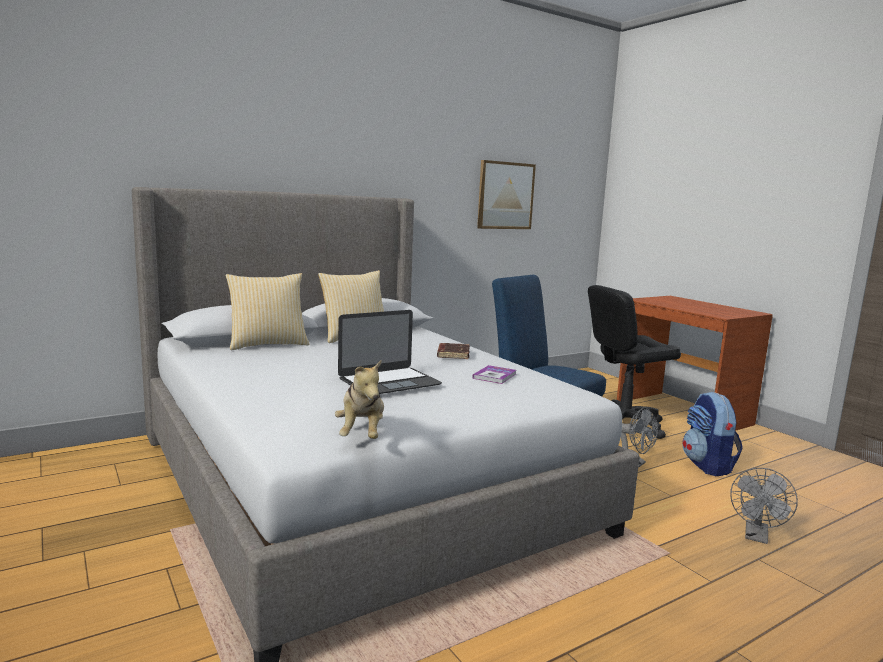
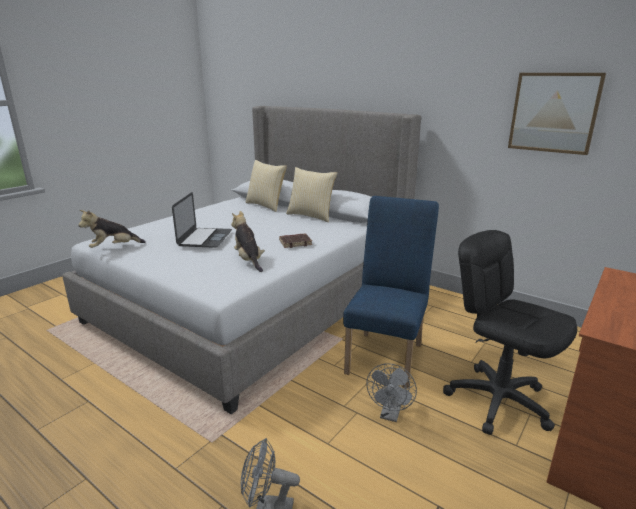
camera: 70 degrees right, 10 degrees up
laptop [338,310,442,394] -> laptop turned 120 degrees counterclockwise [172,192,232,248]
book [472,365,516,384] -> plush toy [231,211,265,272]
backpack [682,392,743,476] -> none

